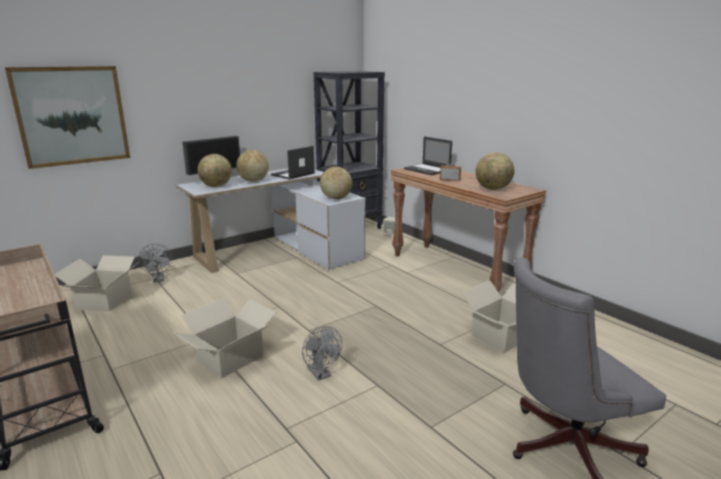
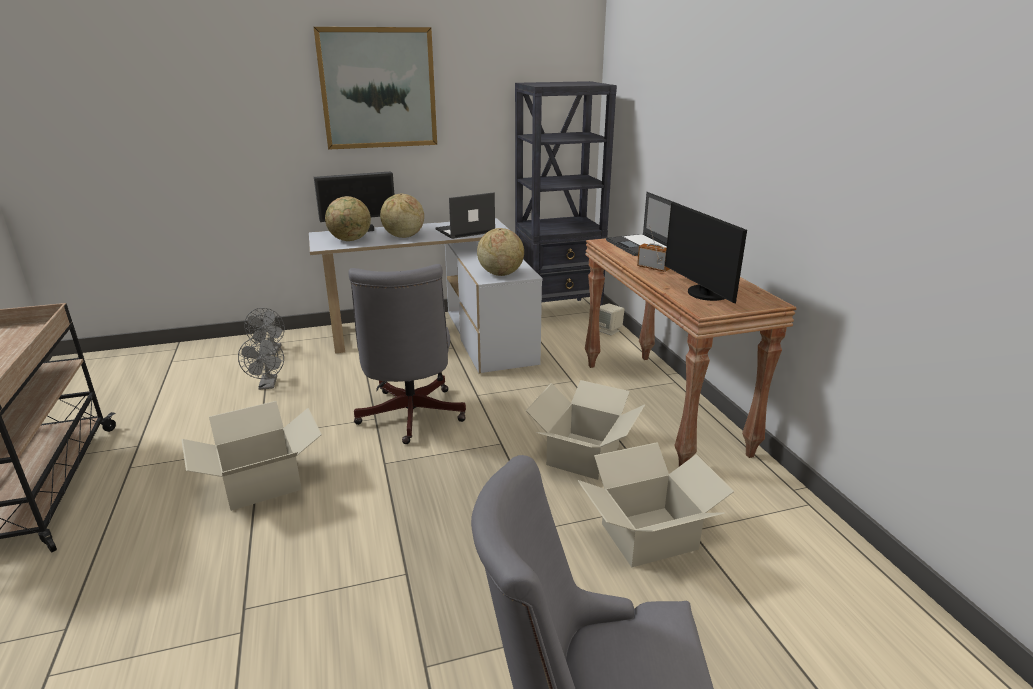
camera: 20 degrees right, 5 degrees up
picture [5,66,130,169] -> picture moved to [314,27,437,150]
cardboard box [55,255,140,312] -> cardboard box moved to [526,380,645,480]
grey fan [302,326,342,381] -> grey fan moved to [238,337,284,390]
globe [476,152,514,190] -> monitor [665,202,747,304]
none -> grey office chair [349,264,466,444]

